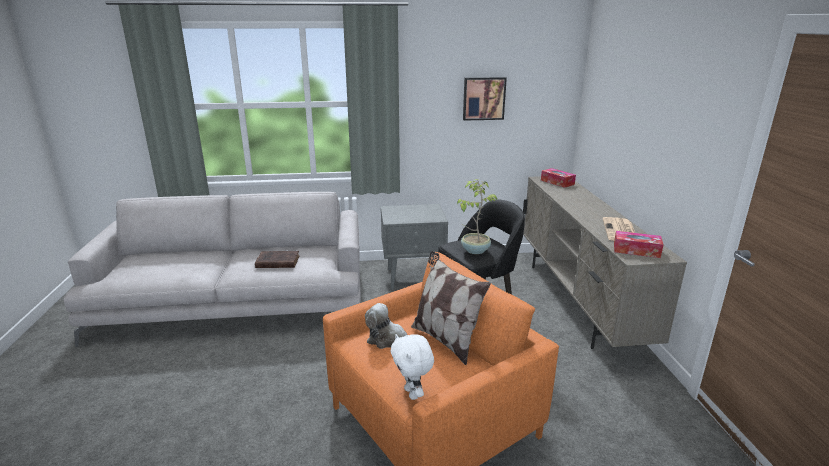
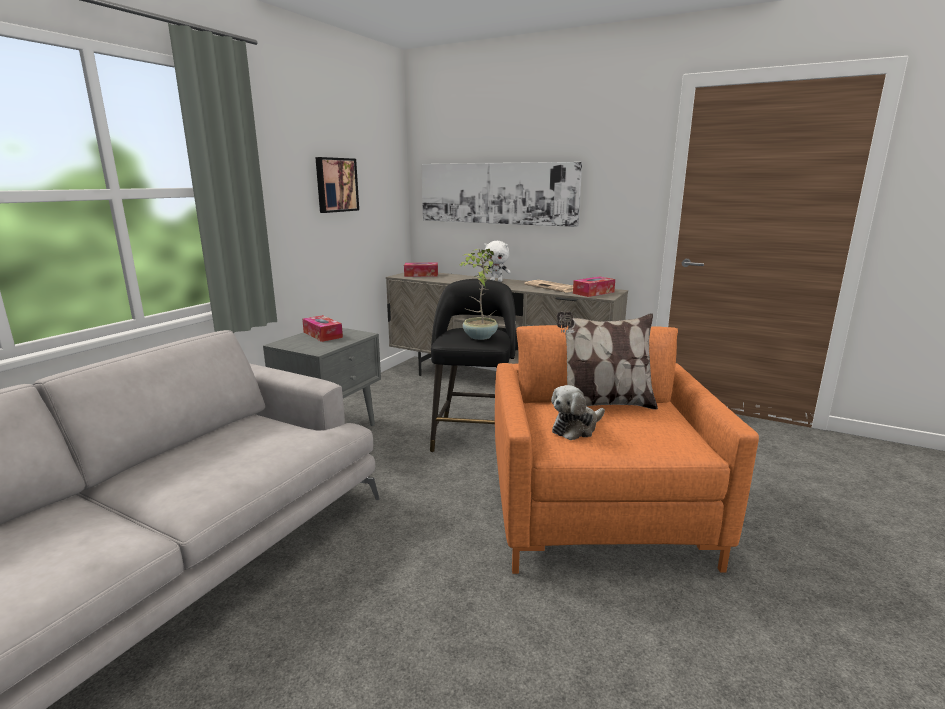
camera: 55 degrees left, 5 degrees down
brown book [255,251,299,268] -> none
white plush toy [391,334,434,400] -> white plush toy moved to [484,241,511,282]
none -> tissue box [302,315,343,342]
none -> picture [421,162,582,227]

